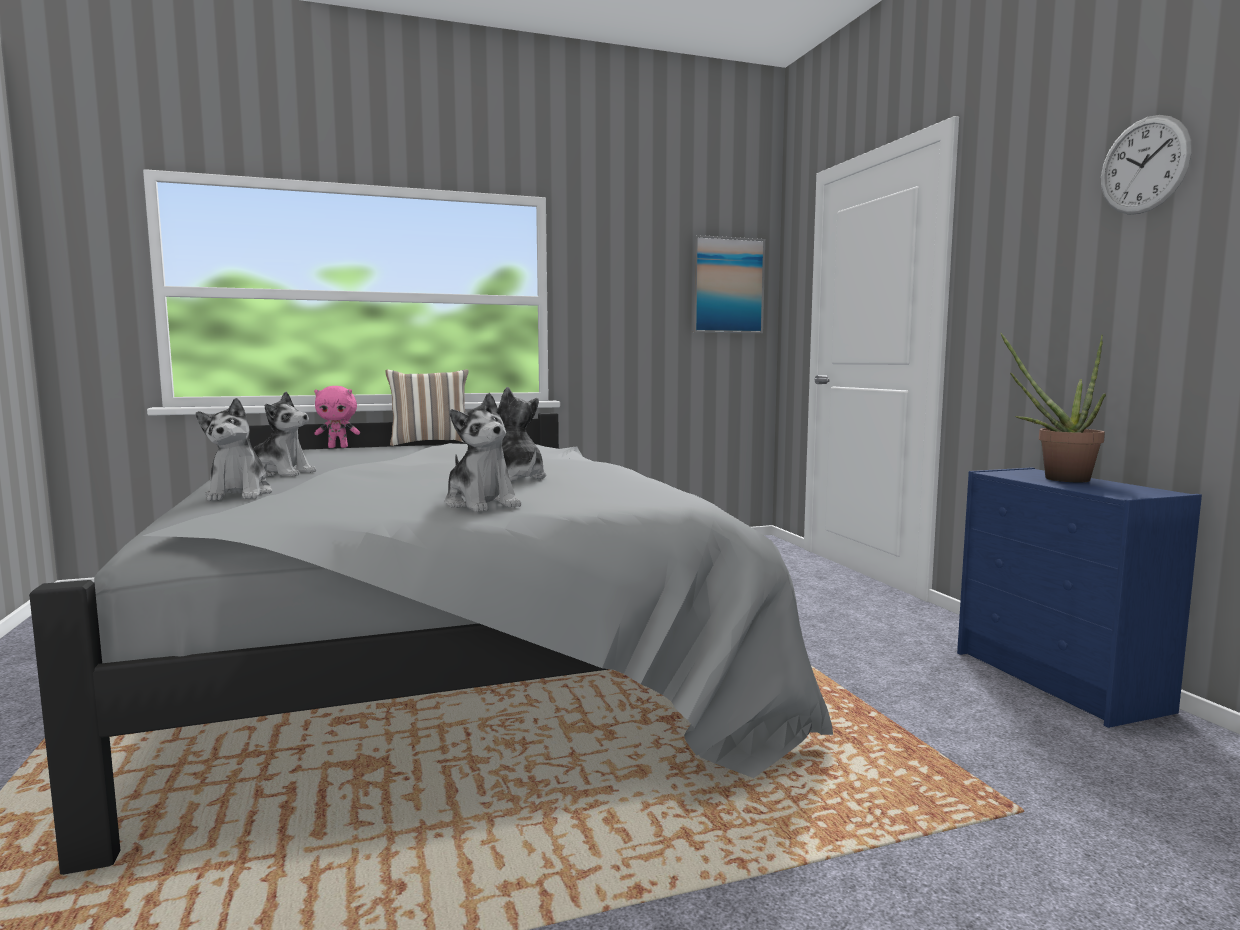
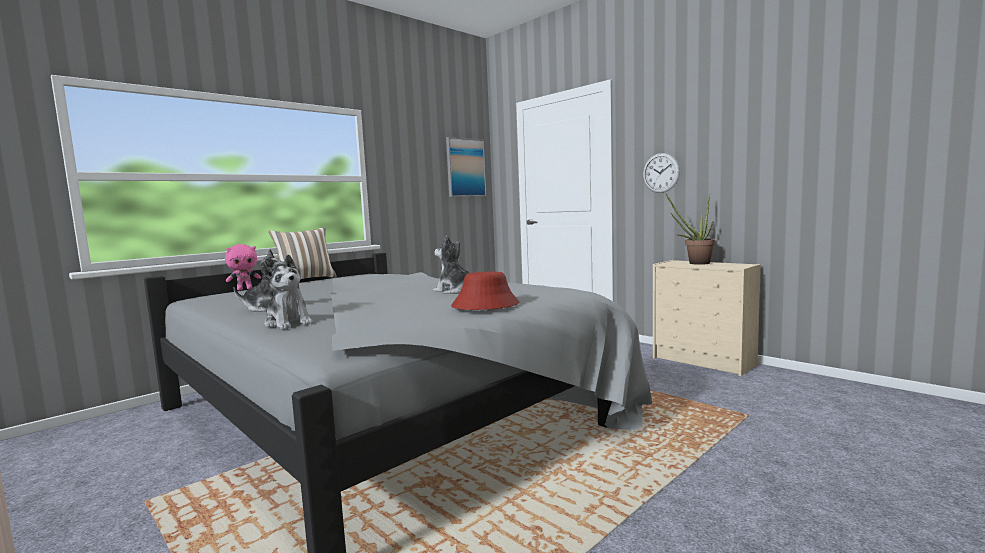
camera: 25 degrees left, 0 degrees up
plush toy [445,393,521,512] -> red hat [451,272,519,310]
blue dresser [957,467,1202,728] -> beige dresser [653,260,761,376]
wall clock [1101,115,1192,214] -> wall clock moved to [643,153,680,193]

